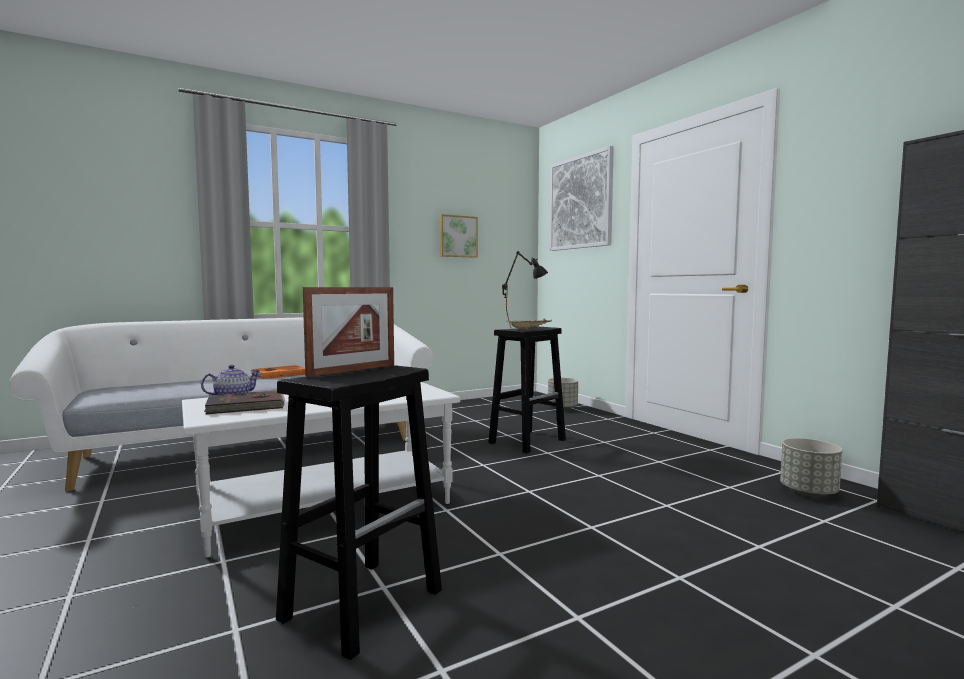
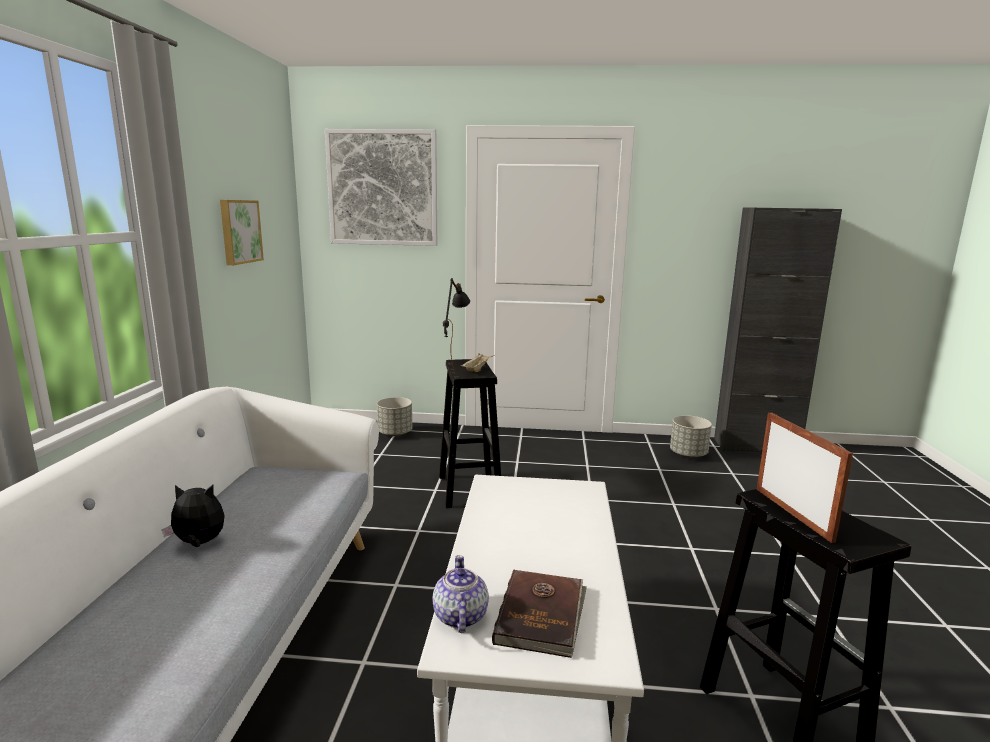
camera: 55 degrees left, 10 degrees up
orange book [251,365,305,379] -> plush toy [162,485,225,547]

